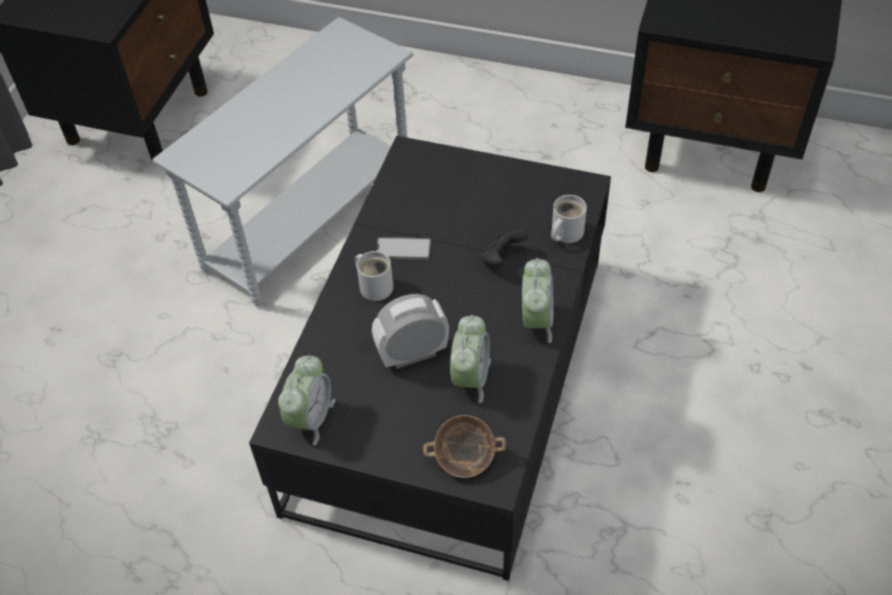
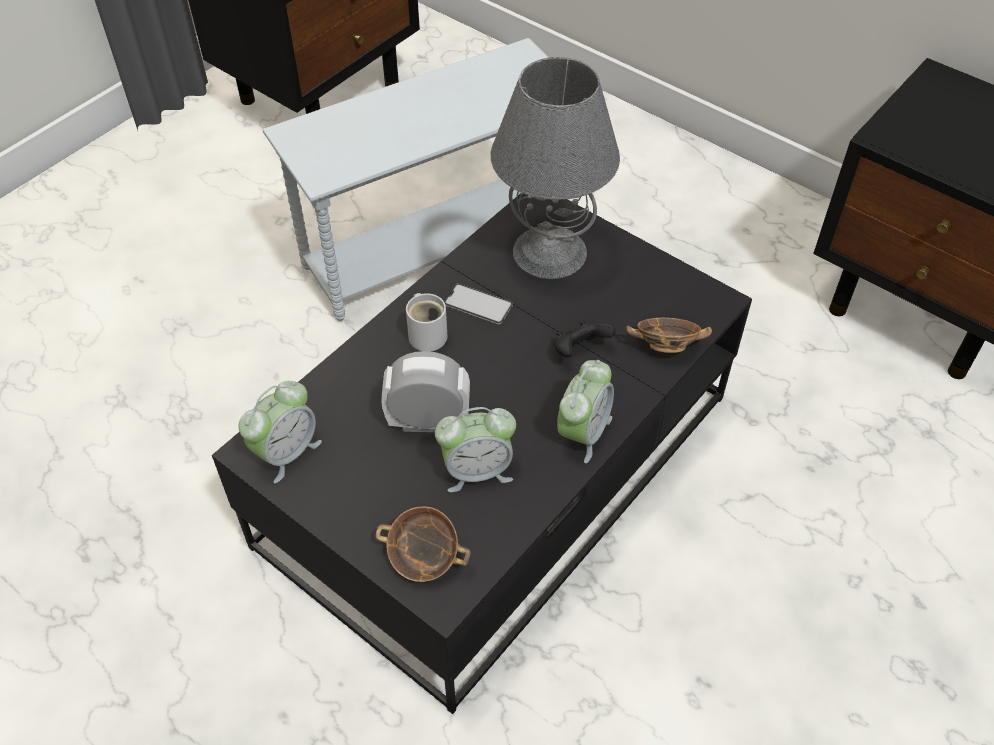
camera: 20 degrees right, 0 degrees up
alarm clock [450,315,491,403] -> alarm clock turned 45 degrees clockwise [435,407,516,492]
white mug [551,195,587,243] -> bowl [626,318,712,353]
none -> grey table lamp [491,57,620,279]

